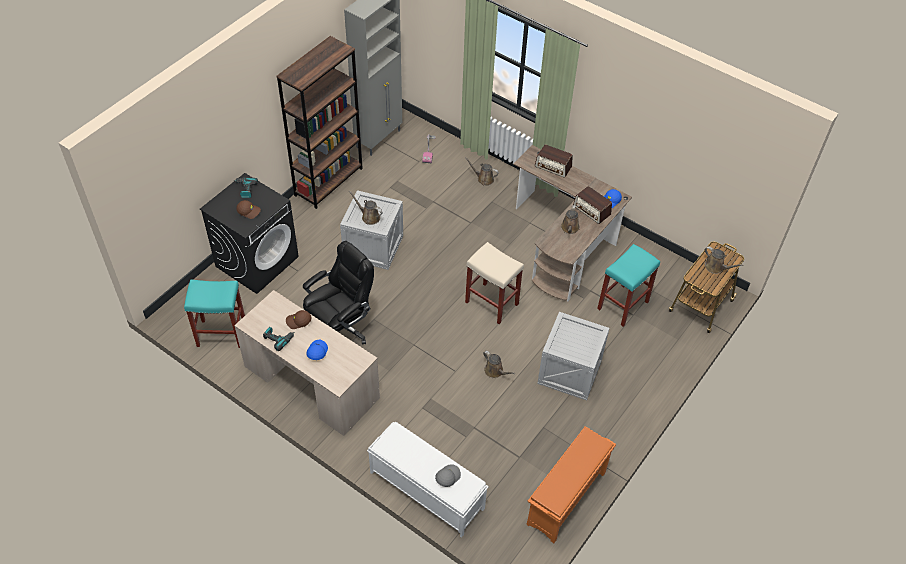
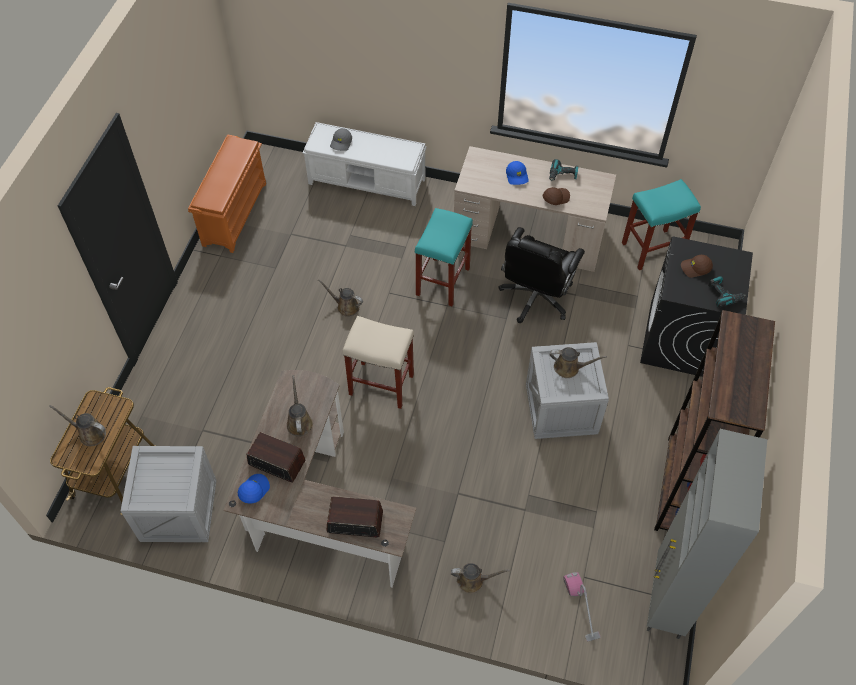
camera: 160 degrees right, 5 degrees up
crate [537,312,610,400] -> crate moved to [121,446,217,542]
turquoise stool [597,244,660,327] -> turquoise stool moved to [415,208,473,306]

